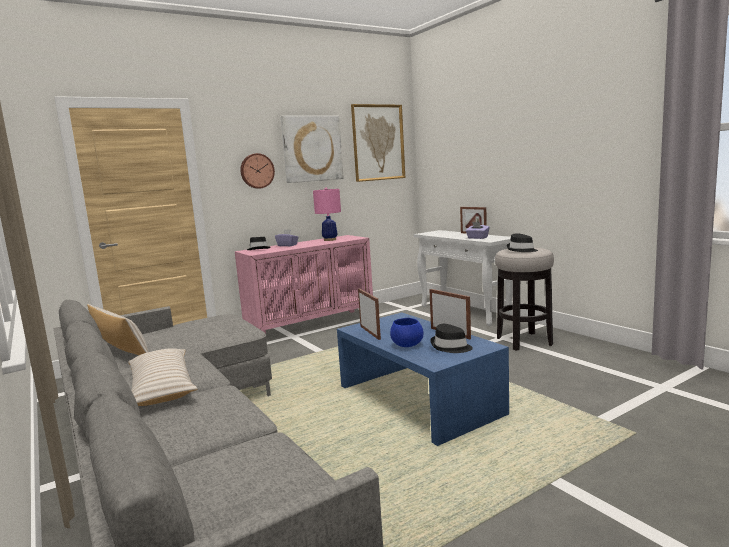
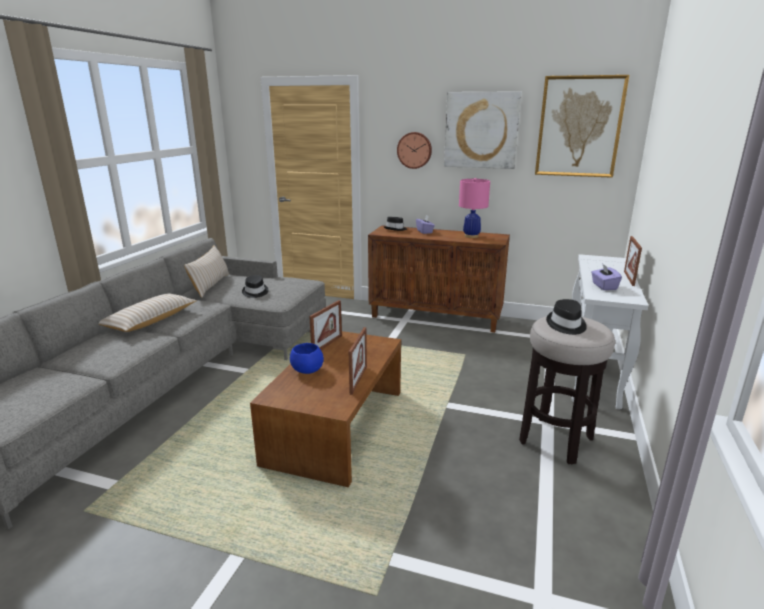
camera: 50 degrees right, 10 degrees up
pink cabinet [235,235,373,334] -> brown cabinet [368,225,510,333]
blue coffee table [337,313,509,446] -> brown coffee table [250,331,401,487]
black hat [430,324,473,353] -> black hat moved to [242,275,268,298]

